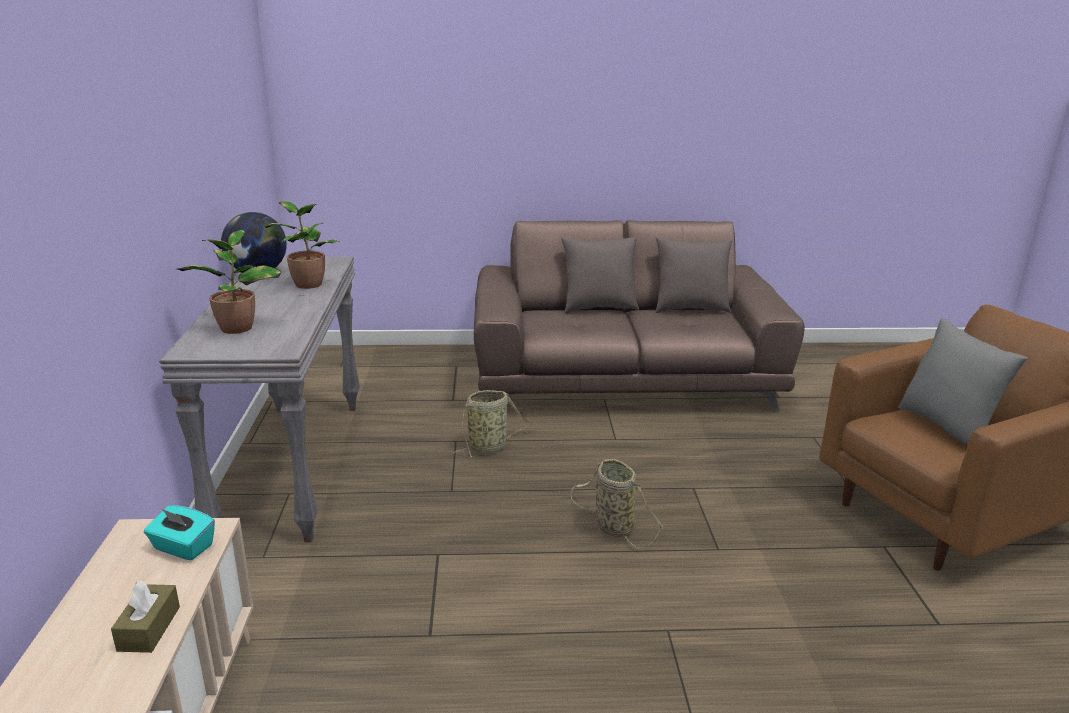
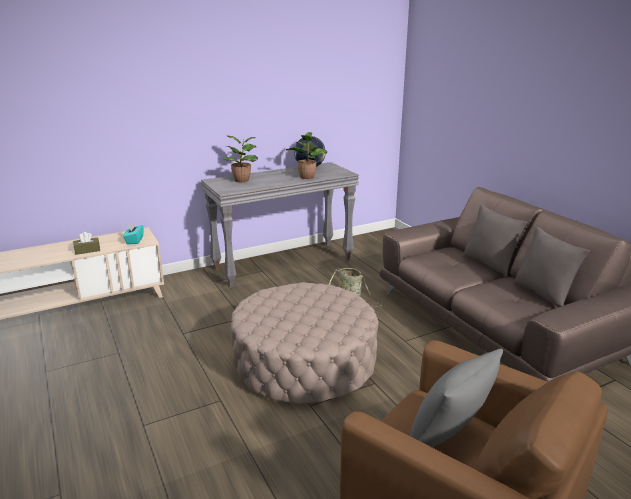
camera: 65 degrees right, 0 degrees up
basket [571,459,663,548] -> beige ottoman [231,282,378,404]

